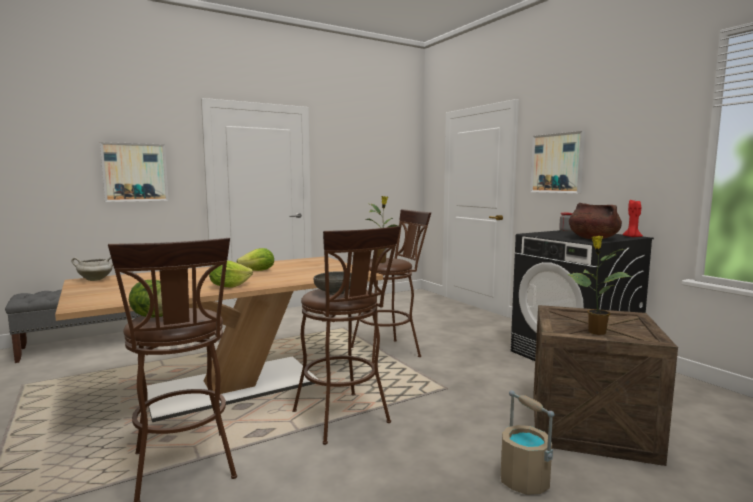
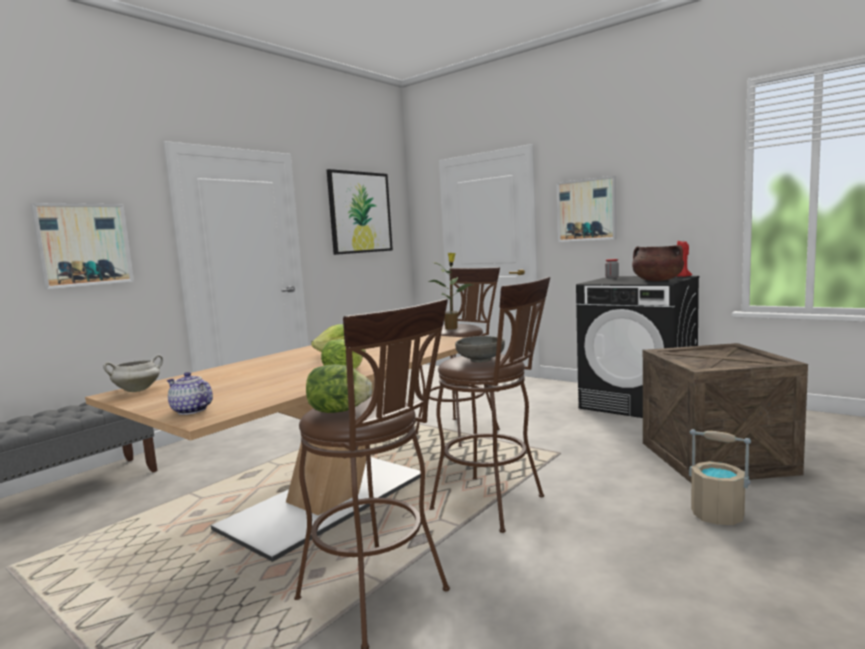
camera: 20 degrees left, 0 degrees up
potted plant [567,236,632,335] -> none
none -> teapot [167,372,213,415]
none -> picture [327,169,393,255]

